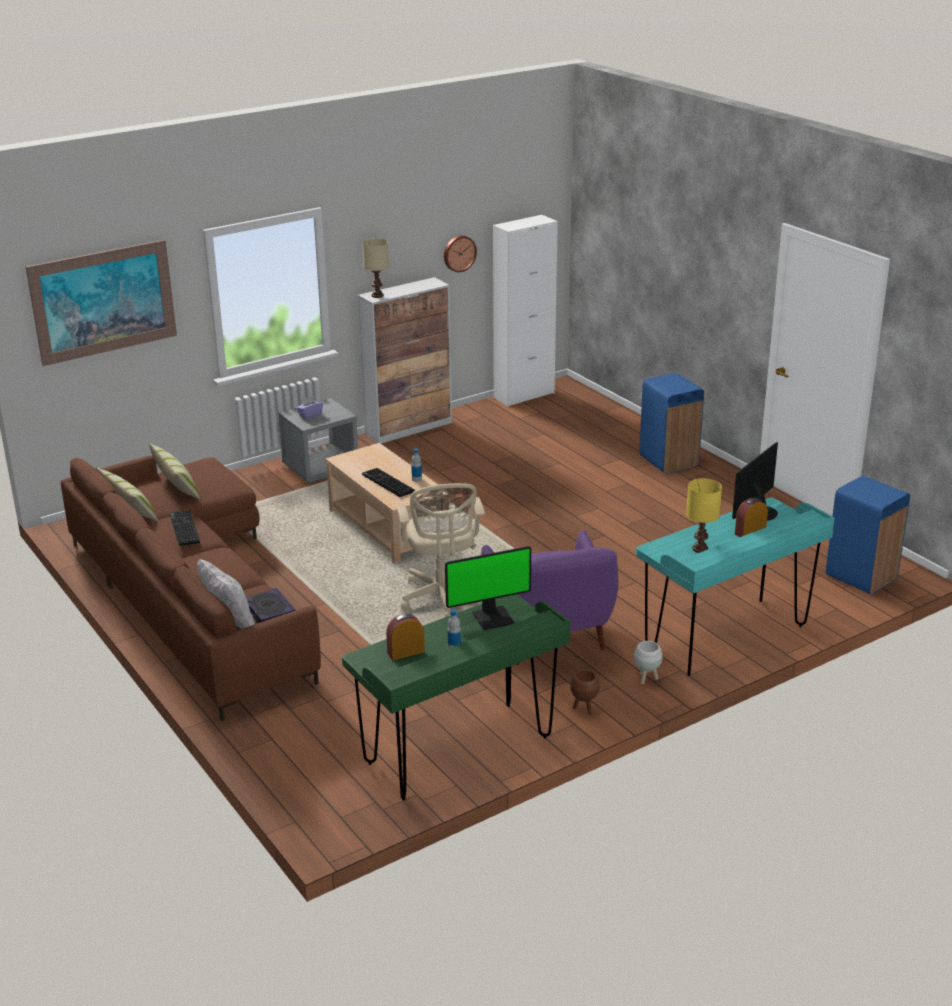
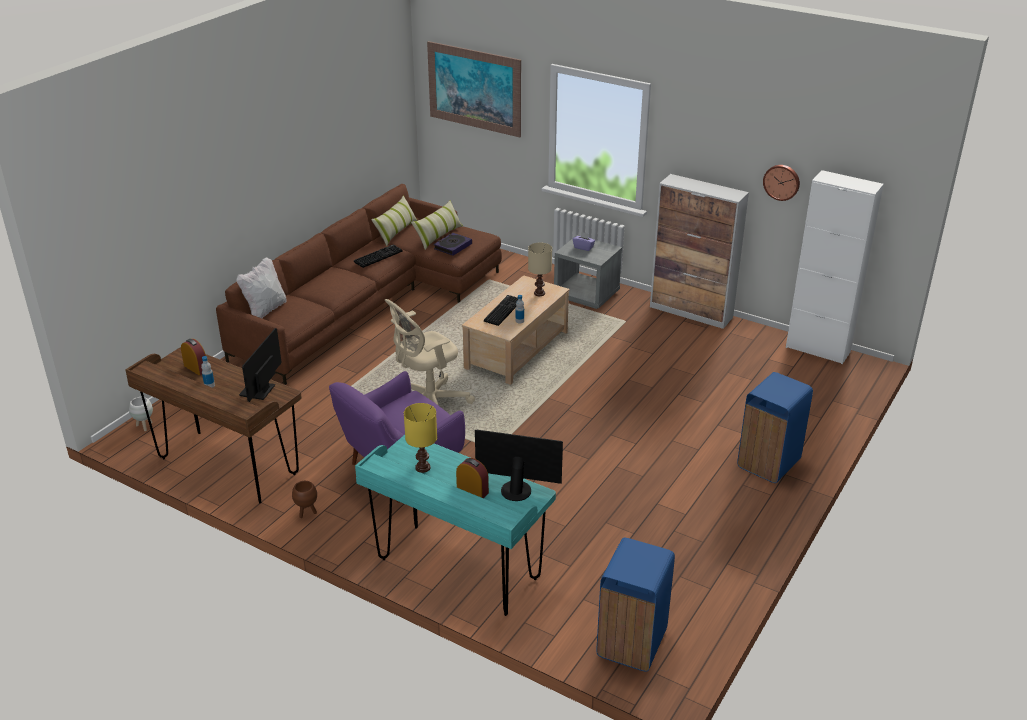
camera: 65 degrees right, 5 degrees up
book [246,588,296,623] -> book moved to [434,233,472,256]
green desk [342,594,570,800] -> brown desk [125,347,302,503]
beige table lamp [362,238,389,298] -> beige table lamp moved to [528,243,552,296]
monitor [445,546,531,630] -> monitor turned 60 degrees clockwise [239,328,282,402]
white planter [634,641,662,684] -> white planter moved to [129,397,153,431]

